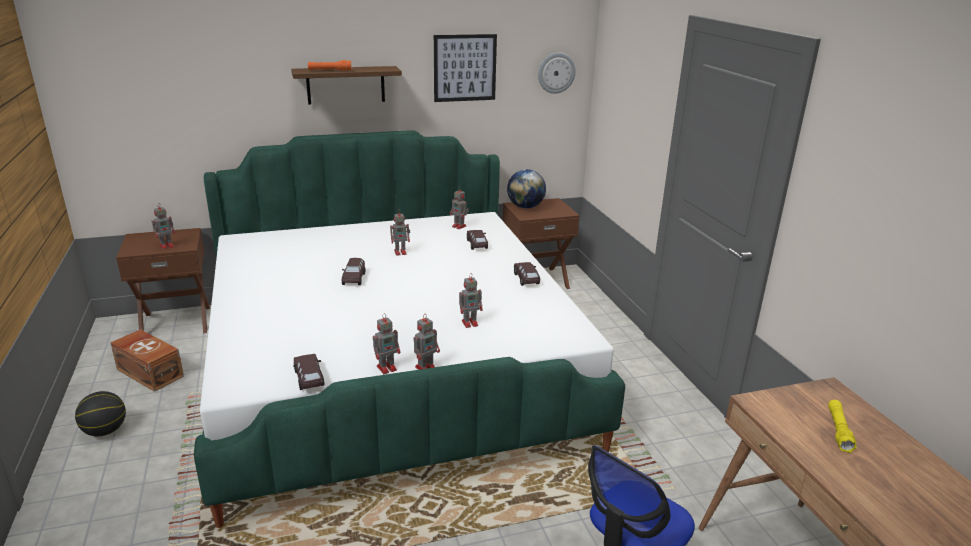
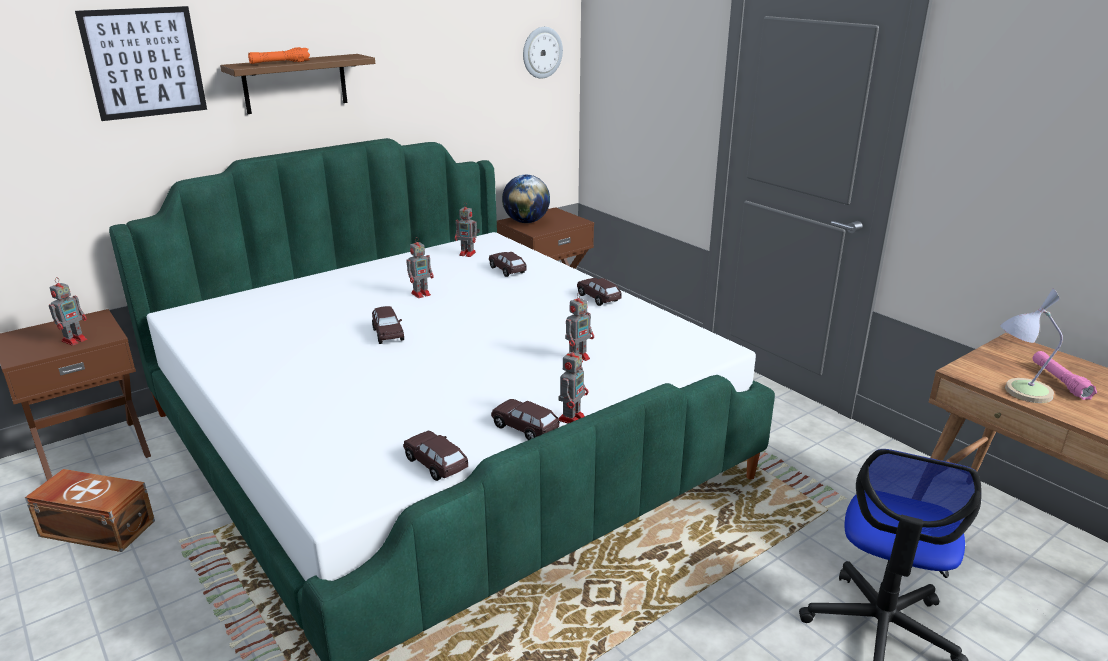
camera: 20 degrees left, 0 degrees up
basketball [75,391,126,436] -> none
toy robot [373,313,400,374] -> brown toy car [491,399,560,440]
picture [434,34,497,102] -> picture moved to [75,6,207,121]
yellow flashlight [828,400,856,453] -> pink flashlight [1032,351,1097,400]
none -> table lamp [1000,289,1063,403]

